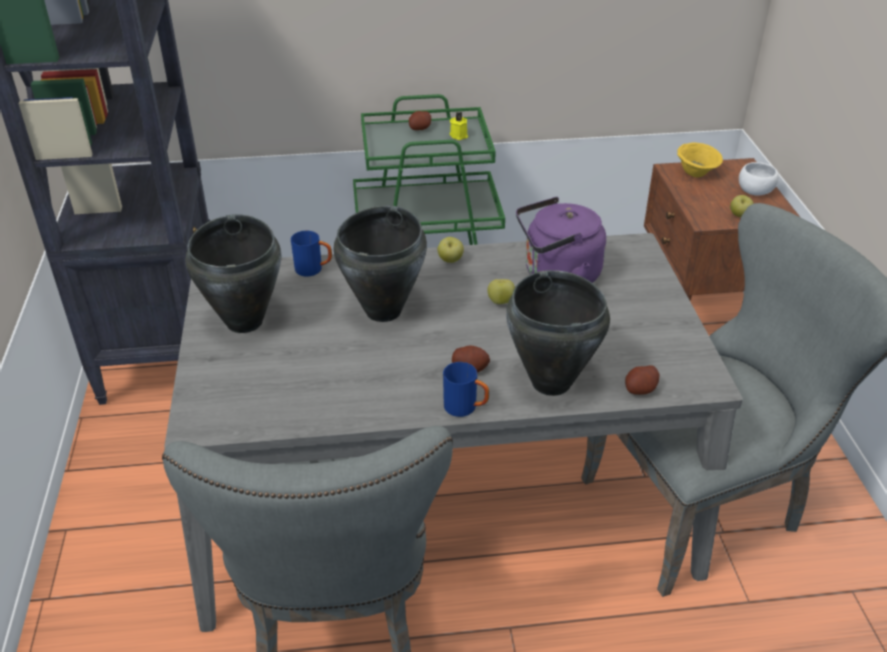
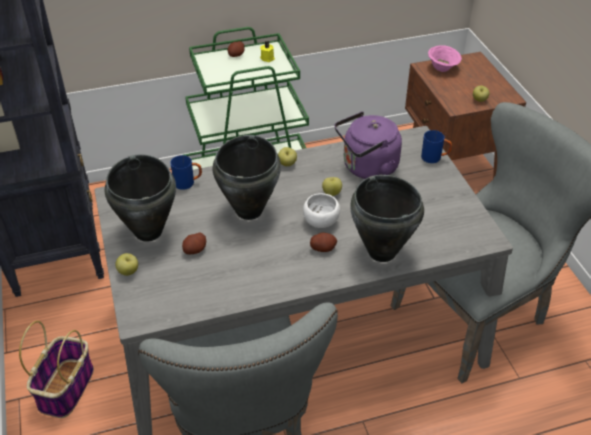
camera: 10 degrees left, 5 degrees up
blue mug [443,362,489,417] -> blue mug moved to [421,130,452,163]
potato [625,365,660,395] -> potato moved to [182,233,206,254]
yellow bowl [677,143,723,177] -> pink bowl [428,45,462,72]
white bowl [739,162,779,196] -> white bowl moved to [303,193,340,228]
none -> basket [19,321,94,418]
none -> apple [115,253,138,276]

